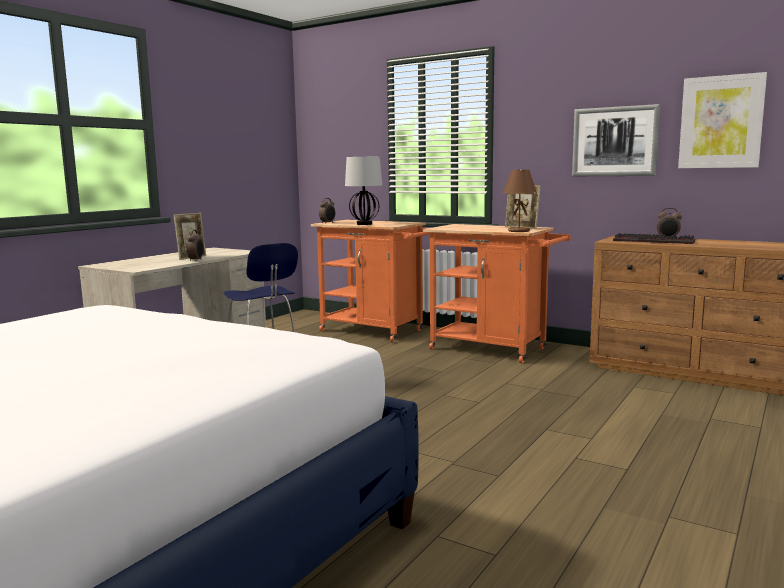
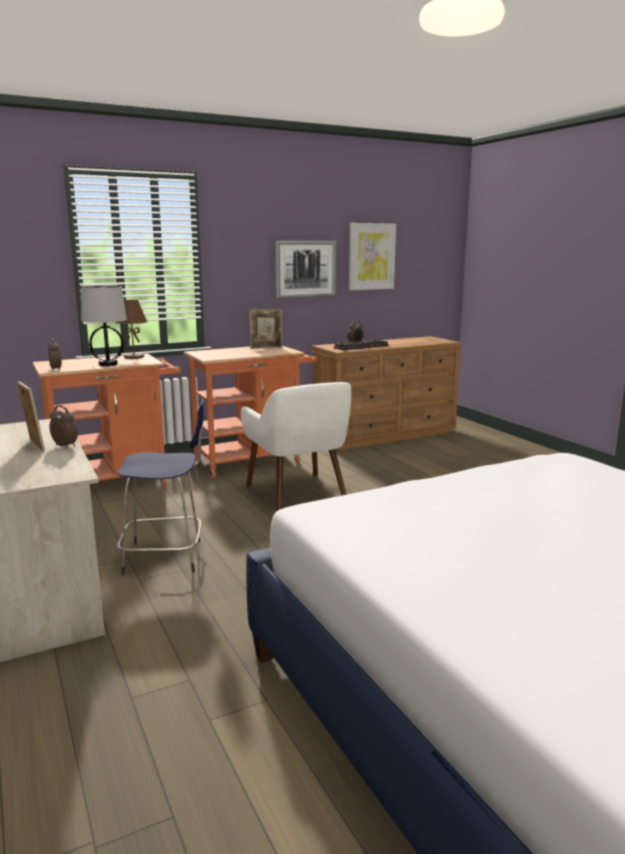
camera: 60 degrees left, 5 degrees up
brown table lamp [503,170,537,232] -> brown table lamp moved to [115,300,148,359]
none -> white armchair [241,382,351,512]

